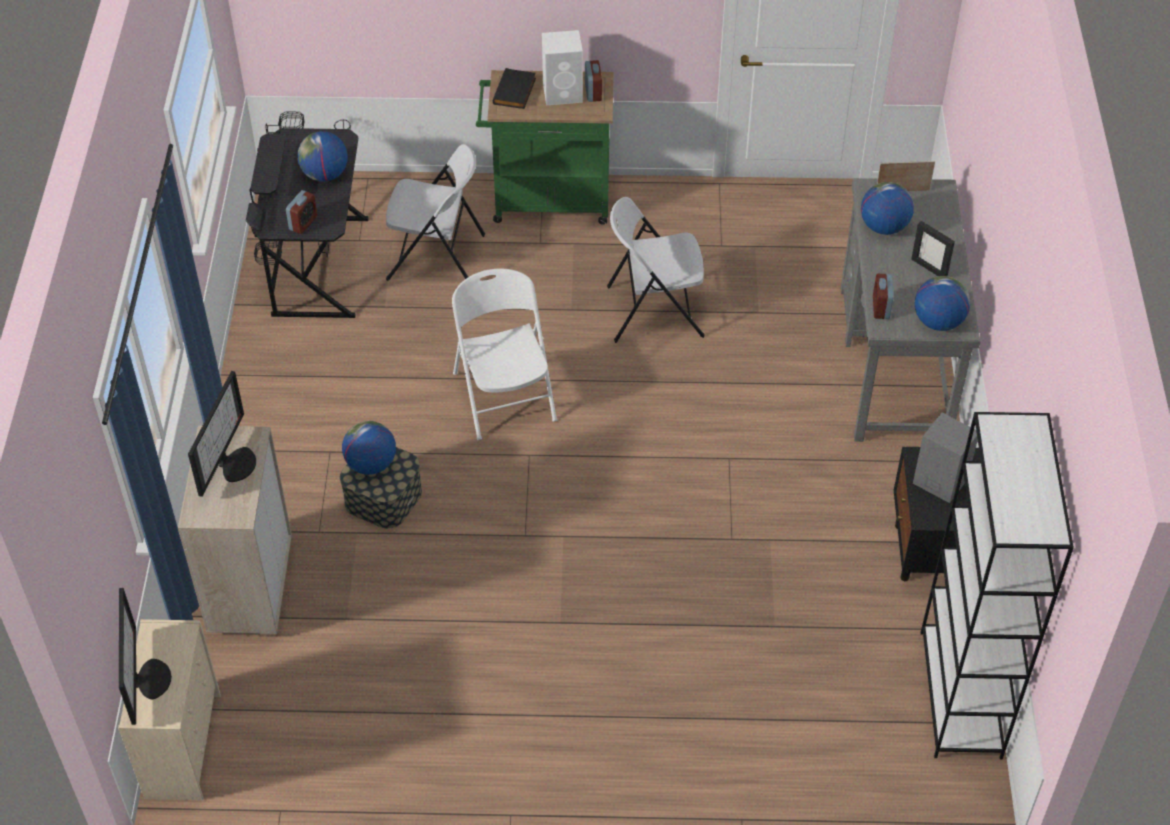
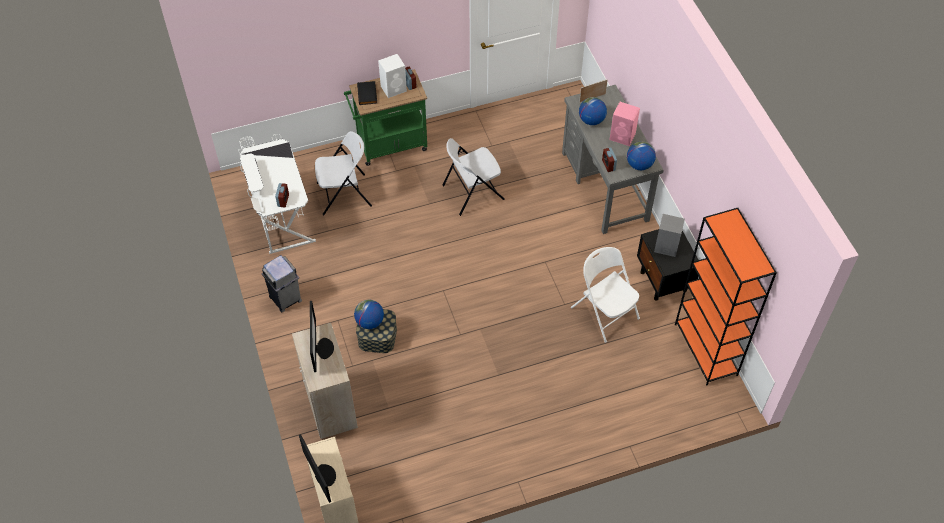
camera: 20 degrees left, 5 degrees up
black desk [246,111,369,318] -> white desk [238,134,316,254]
globe [297,131,348,182] -> none
white chair [452,269,557,440] -> white chair moved to [571,247,640,343]
picture frame [911,221,955,276] -> pink speaker [609,102,640,146]
white bookcase [920,412,1074,759] -> orange bookcase [675,208,777,386]
none -> grey trash can [262,255,302,312]

